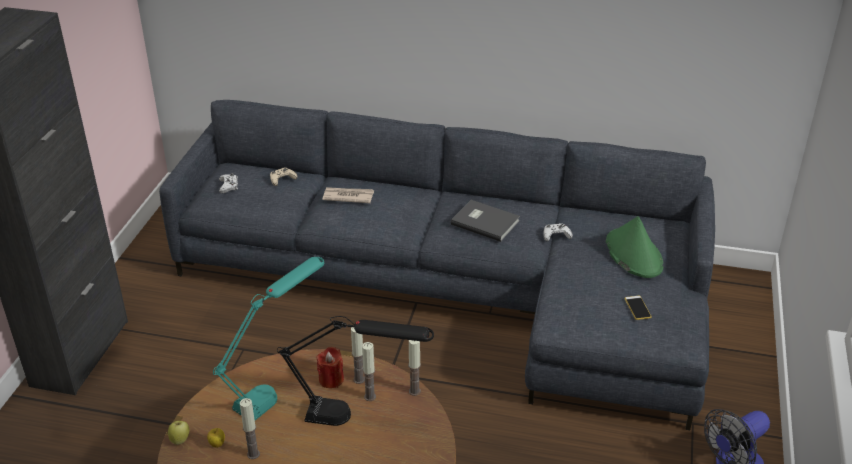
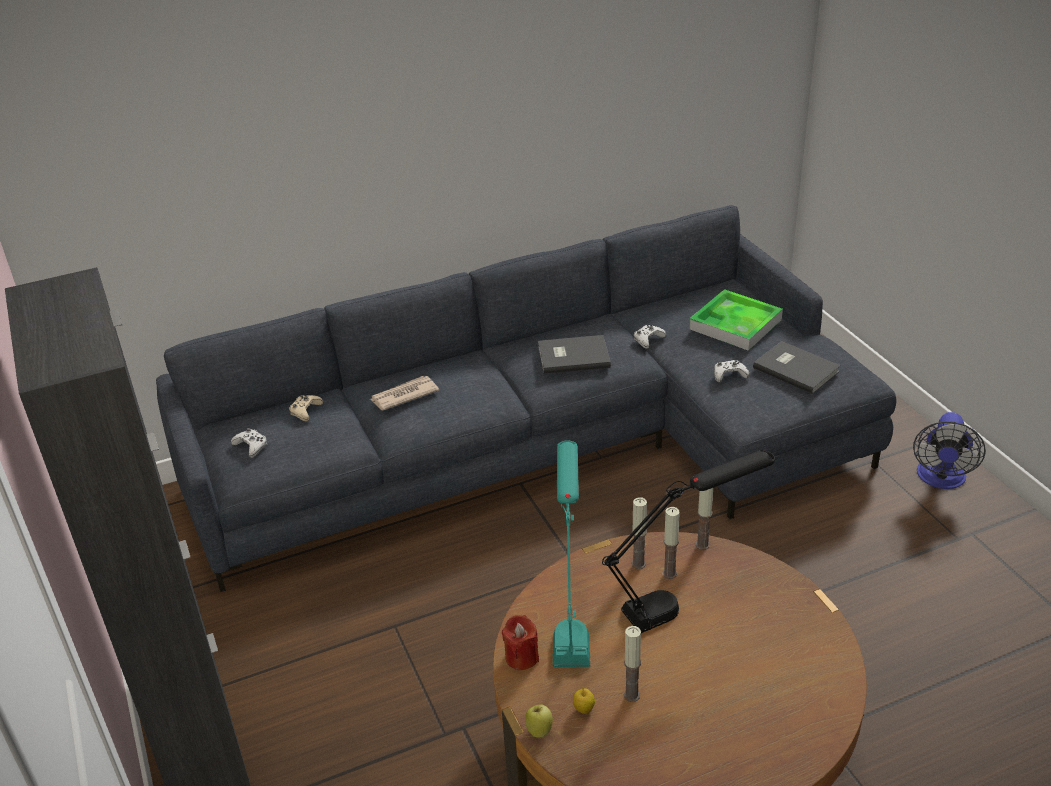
camera: 35 degrees left, 0 degrees up
red candle [317,347,344,388] -> red candle moved to [502,615,539,670]
green hat [606,216,663,278] -> tray [689,289,783,351]
phone [625,296,652,320] -> grey book [753,341,841,394]
none -> white game controller [714,360,750,382]

